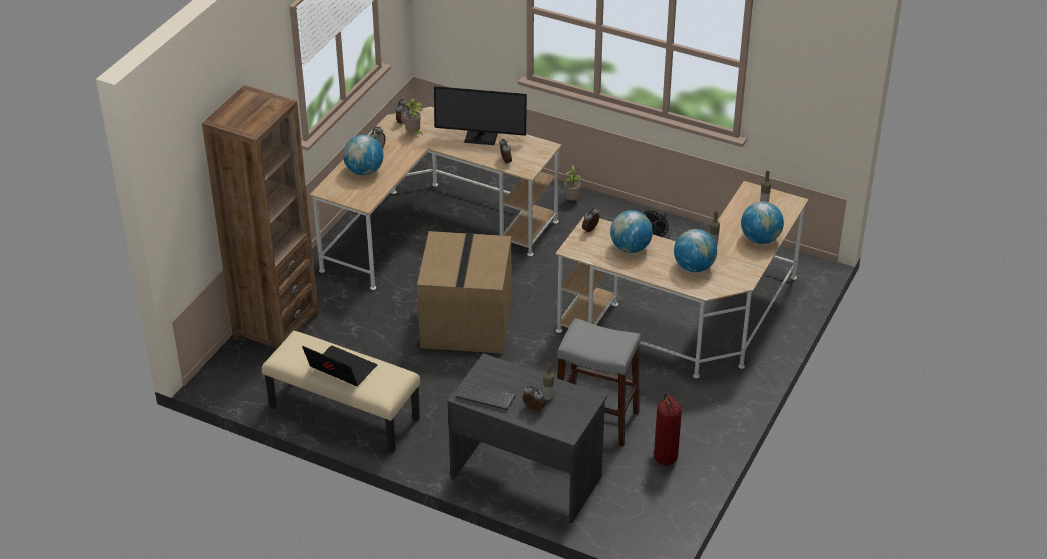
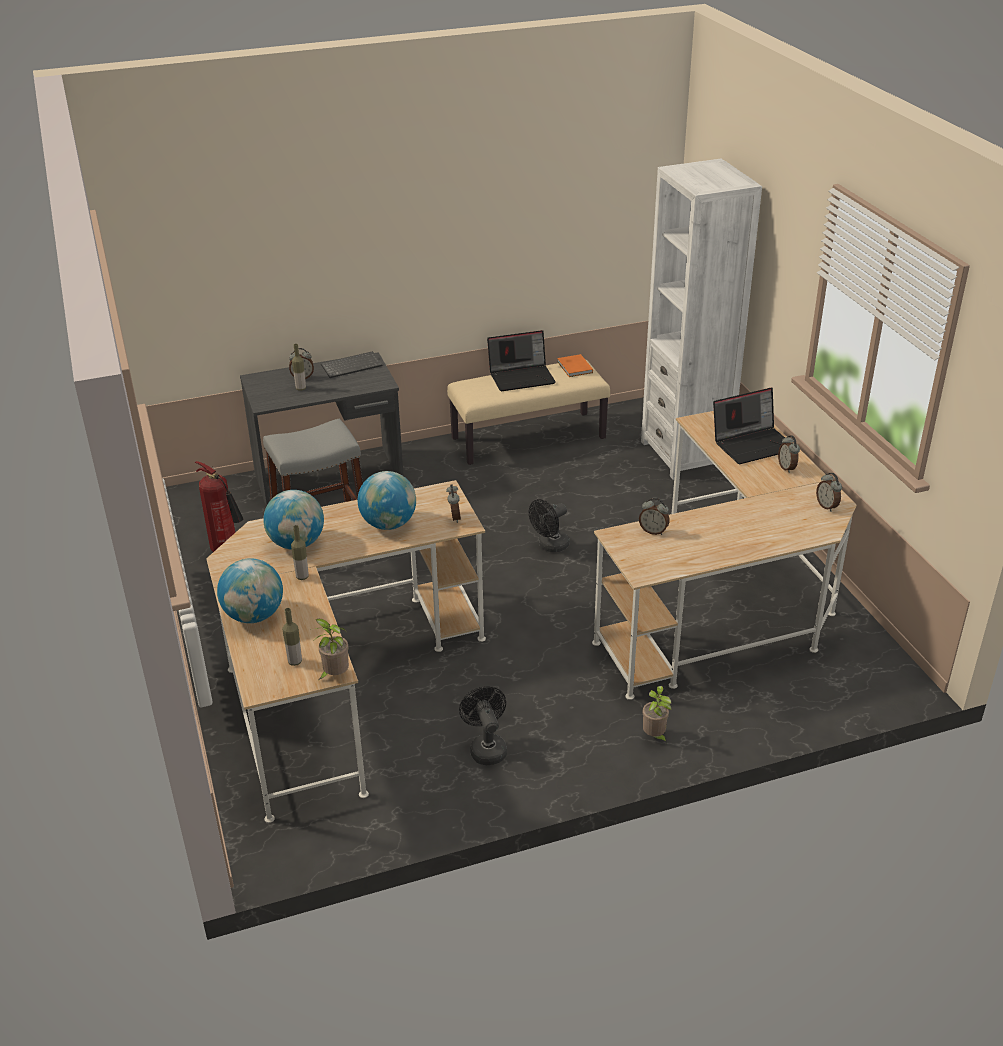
camera: 135 degrees right, 5 degrees down
brown bookcase [202,85,319,349] -> white bookcase [641,159,762,480]
globe [343,135,384,175] -> laptop [713,387,790,464]
potted plant [404,98,423,135] -> potted plant moved to [310,619,349,680]
cardboard box [417,231,512,354] -> black fan [529,499,570,552]
monitor [434,86,527,145] -> none
none -> orange book [557,354,593,377]

